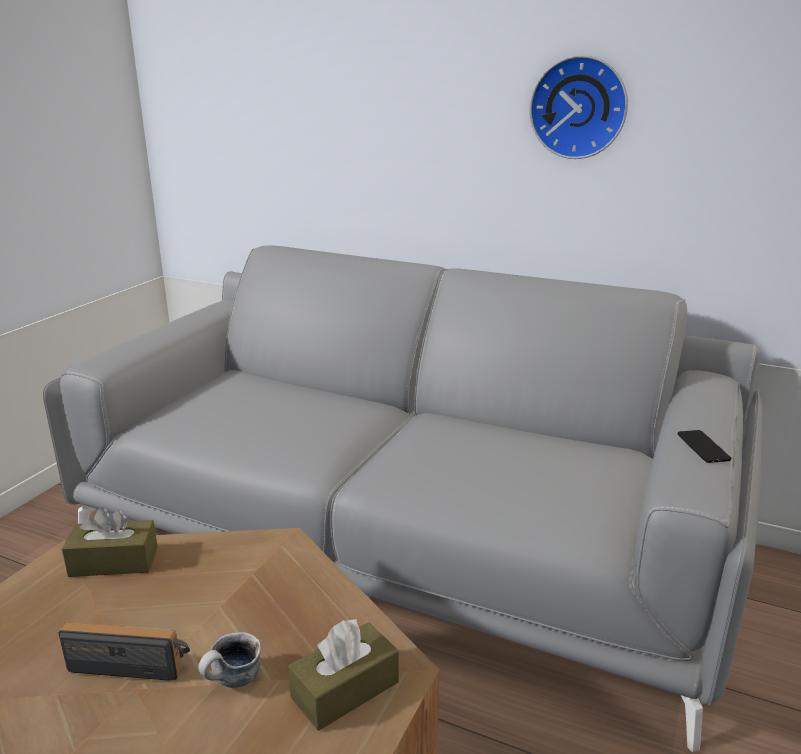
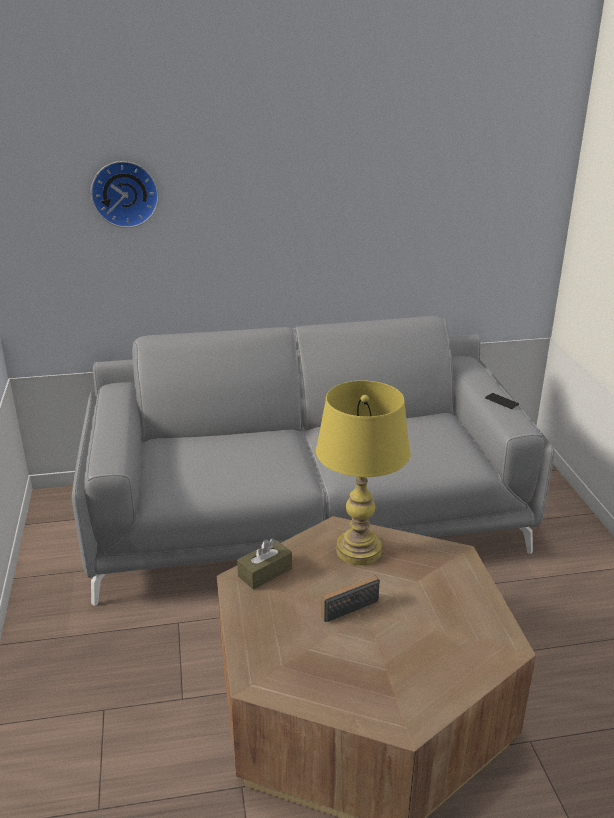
camera: 35 degrees left, 5 degrees up
mug [198,632,261,688] -> none
brown tissue box [288,619,399,731] -> none
wall clock [529,55,628,159] -> wall clock moved to [91,161,159,228]
none -> yellow table lamp [316,381,411,565]

